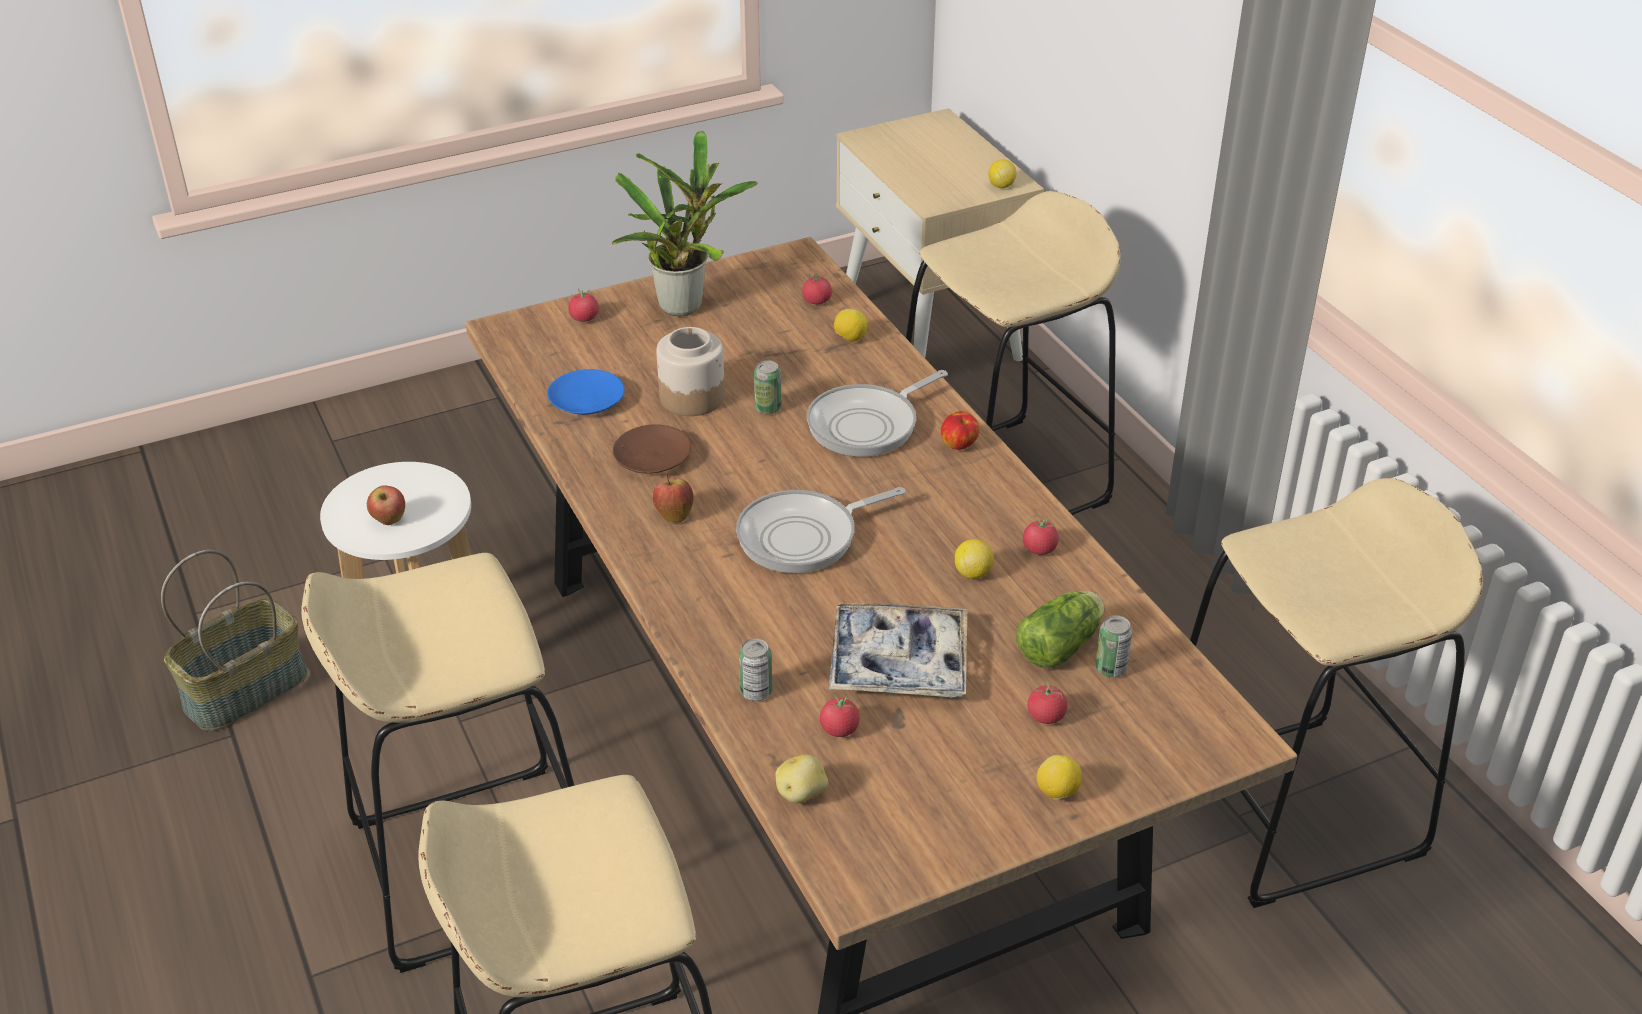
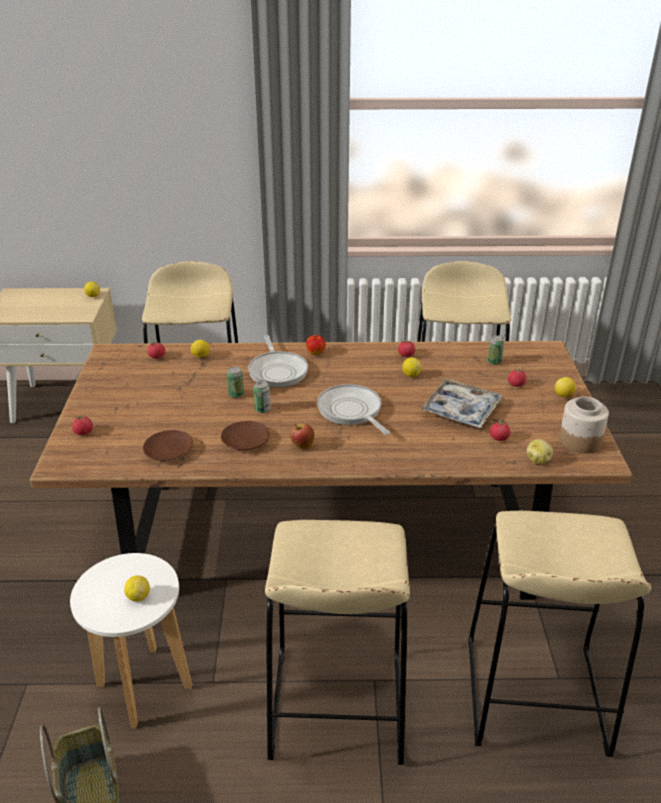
camera: 65 degrees left, 5 degrees down
apple [367,485,405,525] -> lemon [124,575,150,602]
blue plate [547,369,624,415] -> brown plate [143,430,193,461]
potted plant [612,131,758,316] -> none
jar [656,327,725,416] -> jar moved to [559,396,609,453]
frying pan [736,487,905,573] -> frying pan turned 150 degrees clockwise [317,384,390,435]
can [739,638,772,701] -> can moved to [253,381,270,413]
lettuce [1016,591,1104,668] -> none

